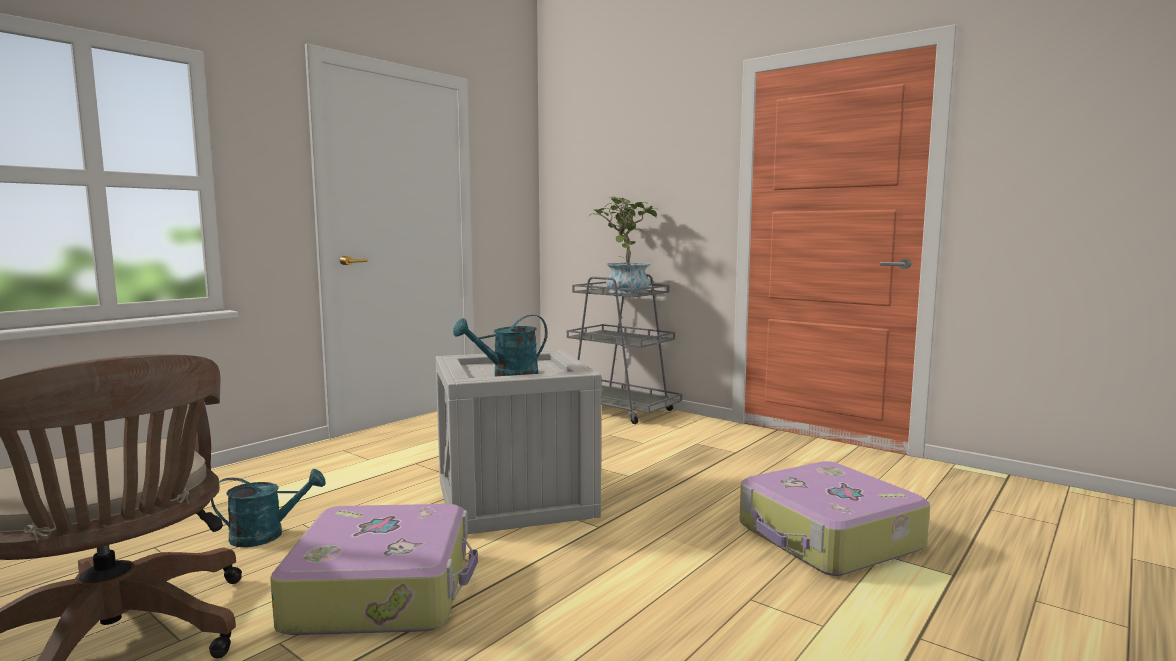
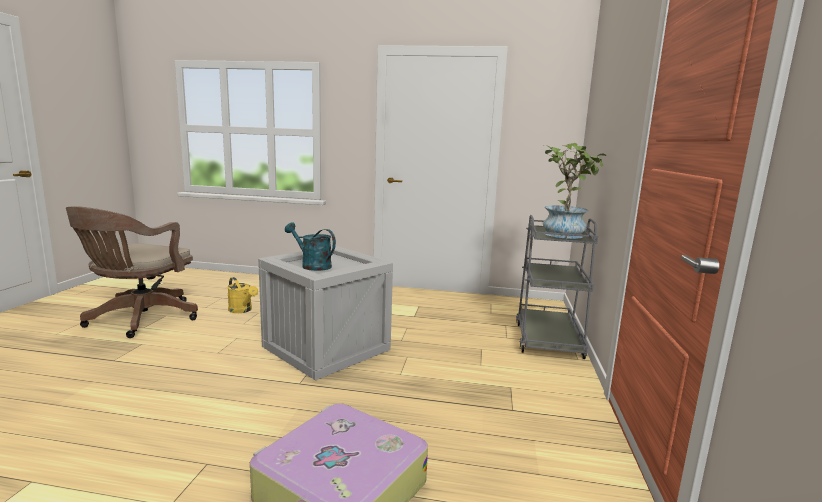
camera: 60 degrees right, 5 degrees up
turquoise watering can [211,469,326,547] -> yellow watering can [227,277,258,313]
suitcase [270,504,478,635] -> none

